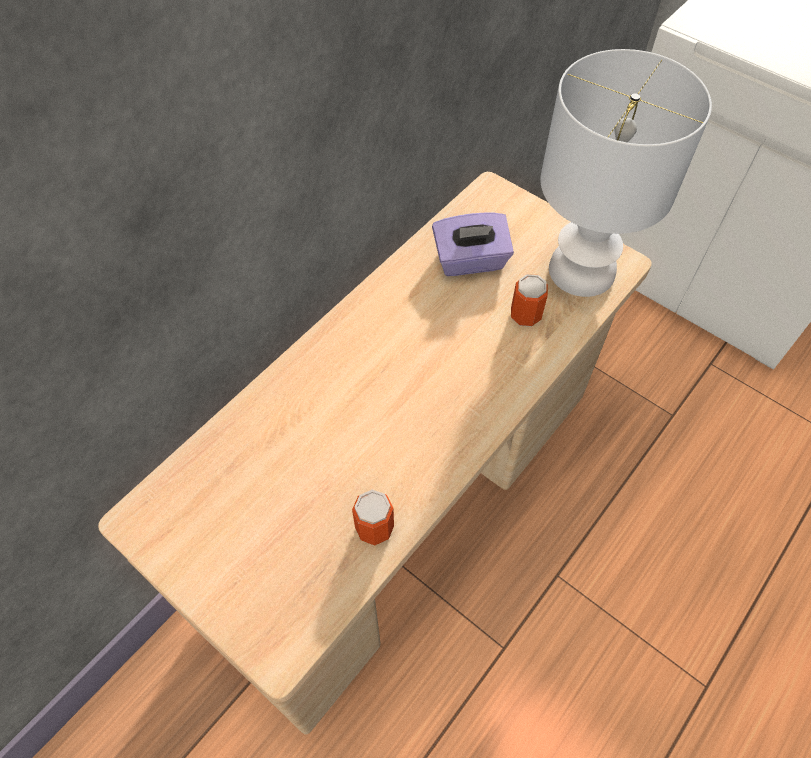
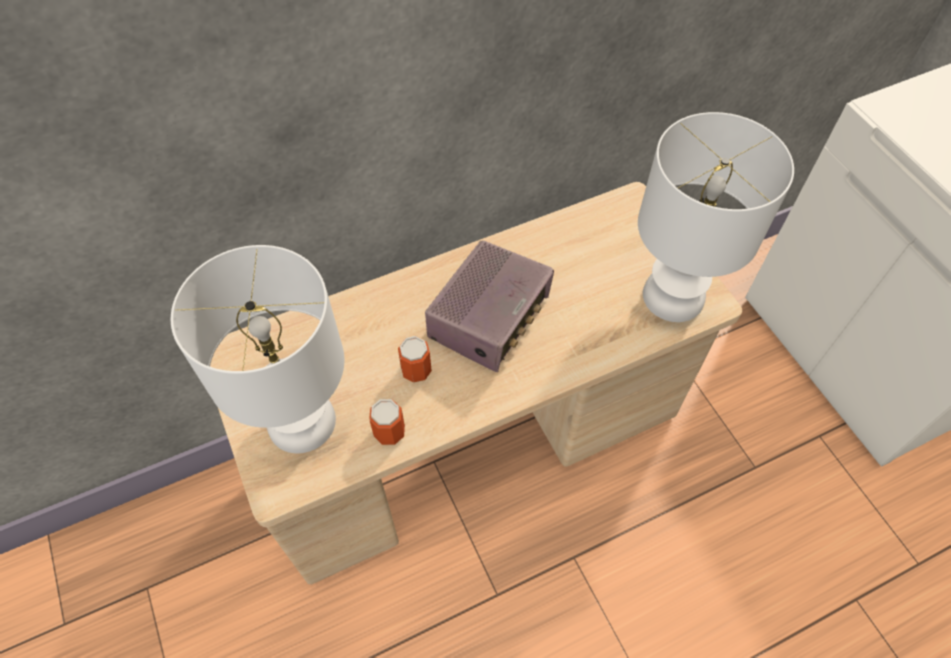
camera: 25 degrees right, 0 degrees up
purple tissue box [432,212,514,276] -> none
can [511,274,548,327] -> can moved to [398,336,432,383]
none -> white table lamp [171,245,344,453]
none -> radio [425,240,554,372]

